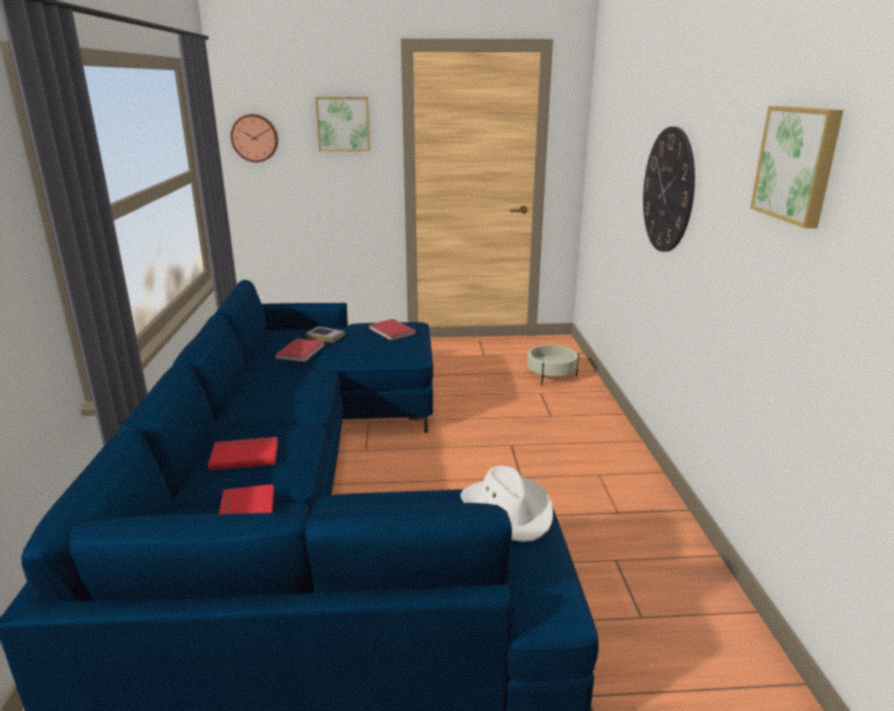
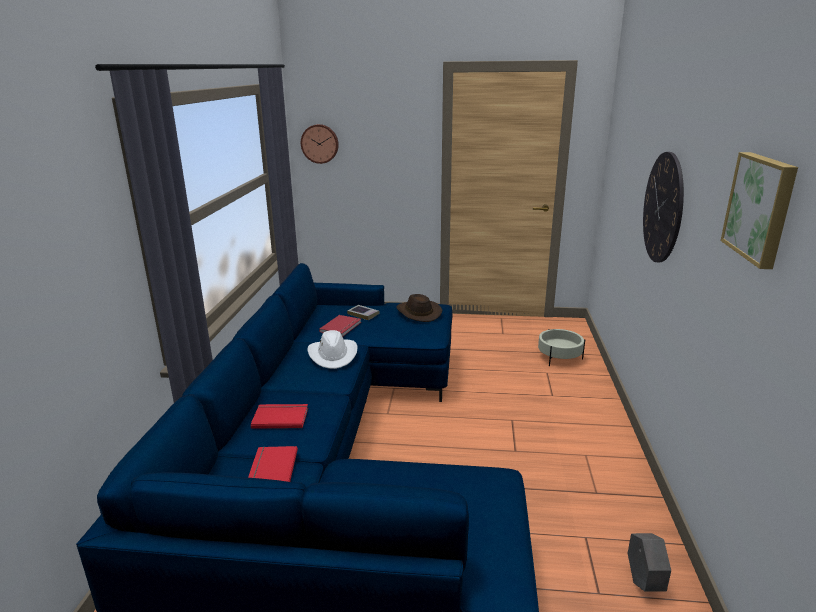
camera: 10 degrees right, 0 degrees up
picture [315,97,370,151] -> none
red book [369,319,416,341] -> brown hat [396,294,442,322]
white hat [460,466,553,542] -> white hat moved to [307,330,357,369]
none -> grey planter [628,533,671,592]

